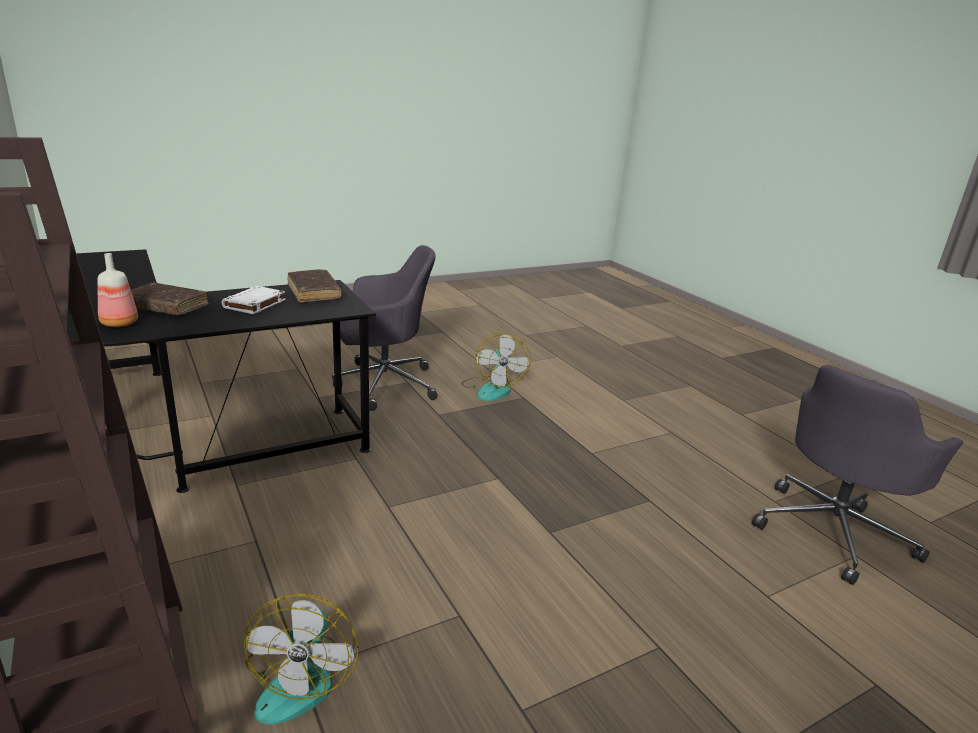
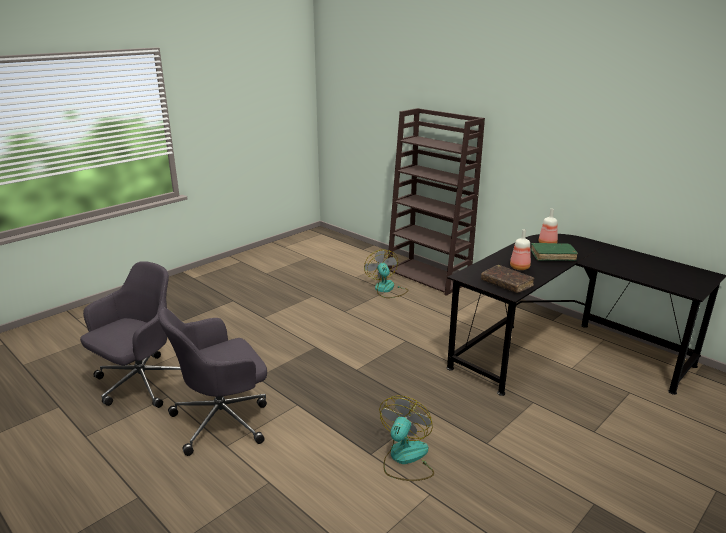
camera: 165 degrees right, 0 degrees up
brown book [131,282,209,315] -> green book [531,243,578,261]
white book [222,286,286,314] -> bottle [510,229,531,270]
grey office chair [332,245,438,411] -> grey office chair moved to [159,308,267,456]
fan [461,333,531,401] -> fan turned 45 degrees clockwise [379,396,434,481]

